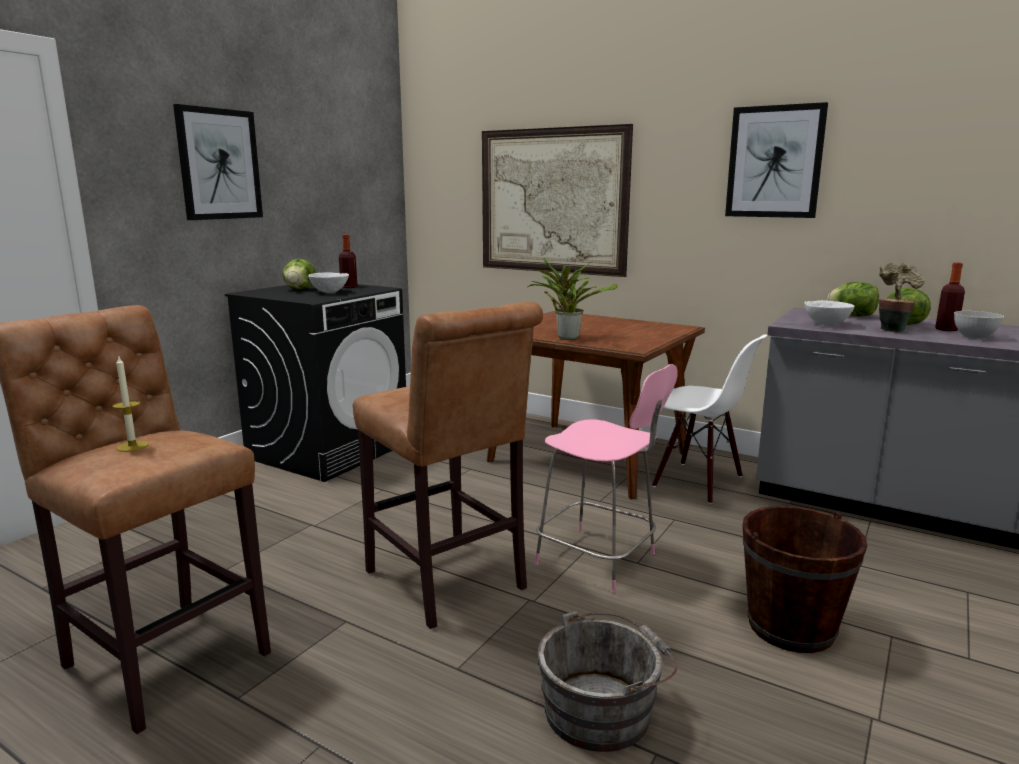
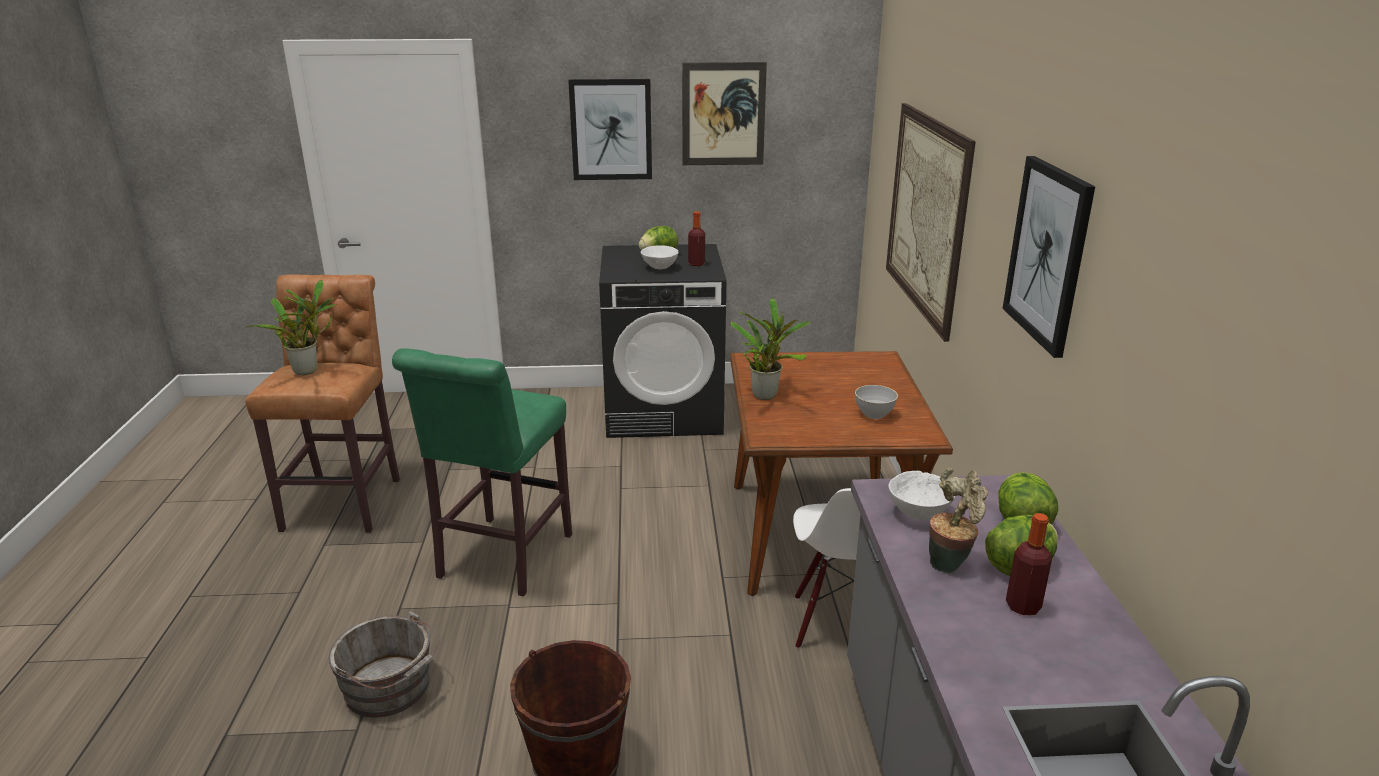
camera: 55 degrees right, 10 degrees up
candle [112,357,149,452] -> potted plant [245,280,337,375]
brown stool [353,302,543,629] -> green stool [392,348,572,596]
pink stool [535,364,678,593] -> none
grey bowl [954,311,1004,339] -> grey bowl moved to [855,385,898,419]
none -> picture [682,62,767,165]

